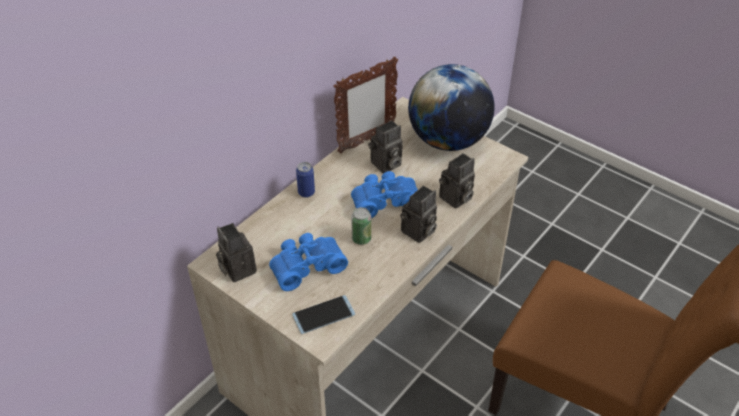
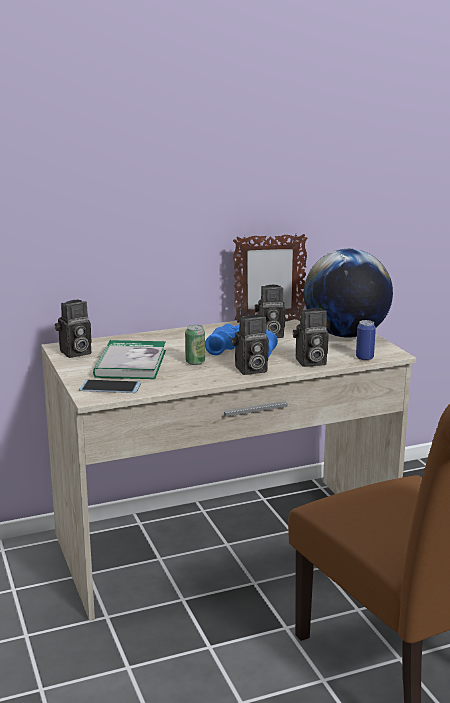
camera: 30 degrees right, 25 degrees down
camera [216,223,257,282] -> camera turned 120 degrees counterclockwise [55,300,92,358]
blue binoculars [269,233,348,291] -> book [93,340,166,379]
can [296,162,315,198] -> can moved to [356,320,376,360]

